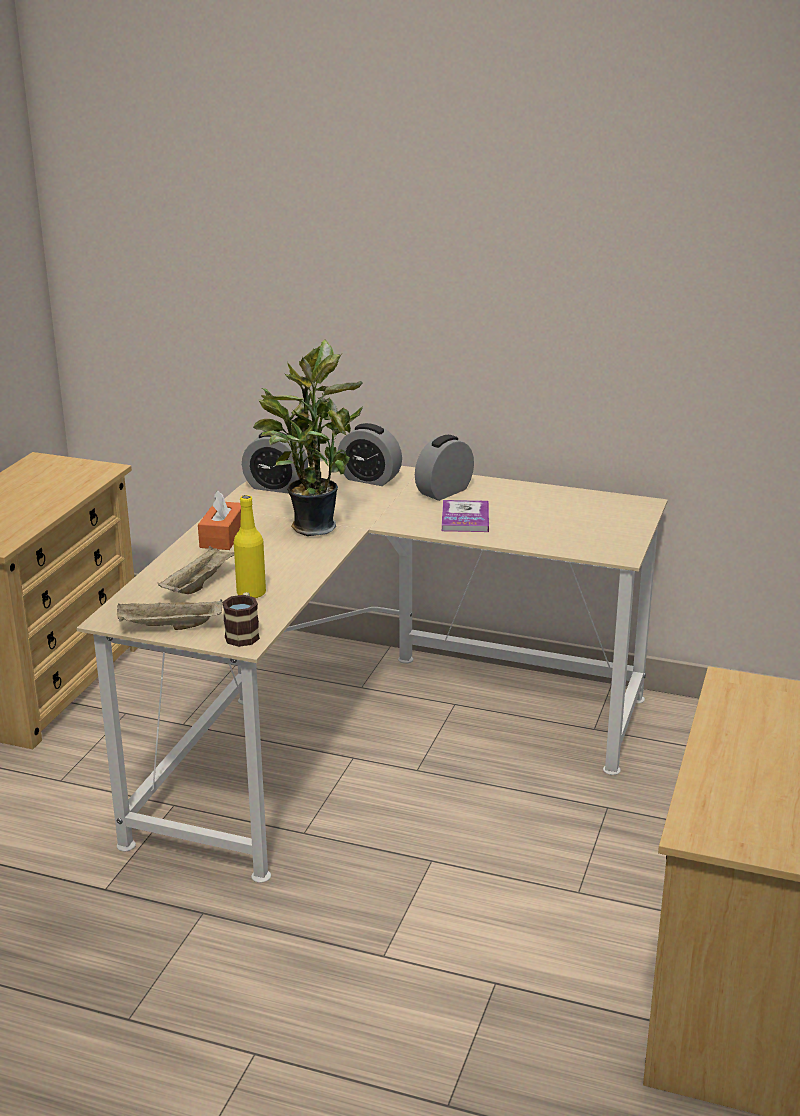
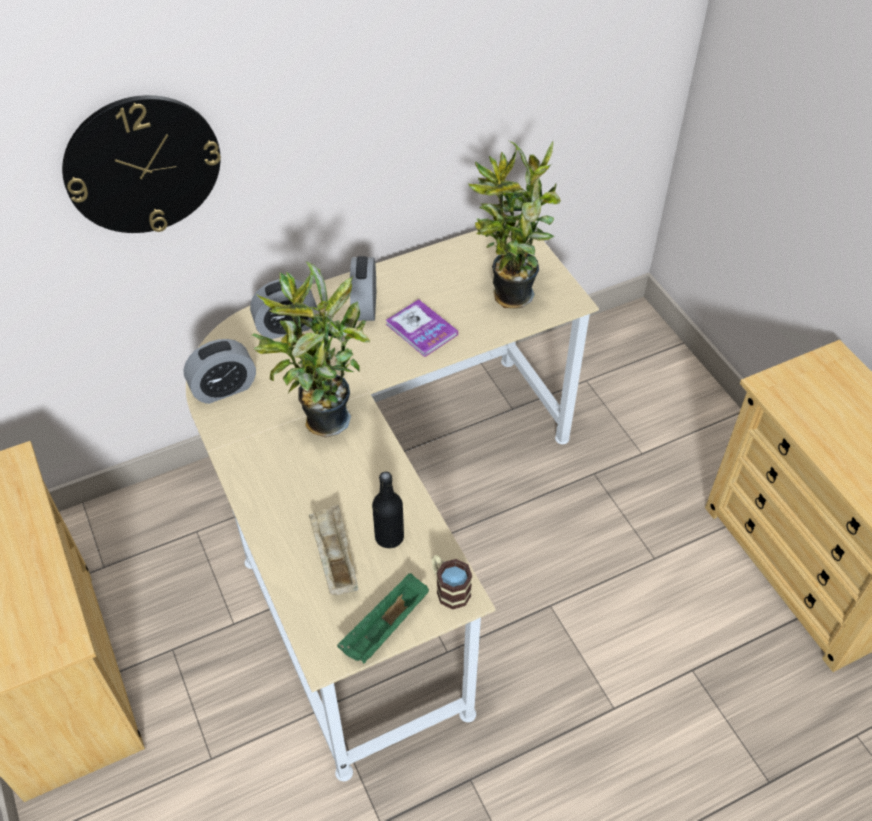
camera: 45 degrees left, 25 degrees up
beige tray [117,599,223,630] -> green tray [337,573,429,663]
orange tissue box [198,490,241,550] -> none
yellow bottle [234,495,266,598] -> black bottle [372,472,404,548]
none -> wall clock [62,95,221,233]
none -> potted plant [468,140,561,308]

